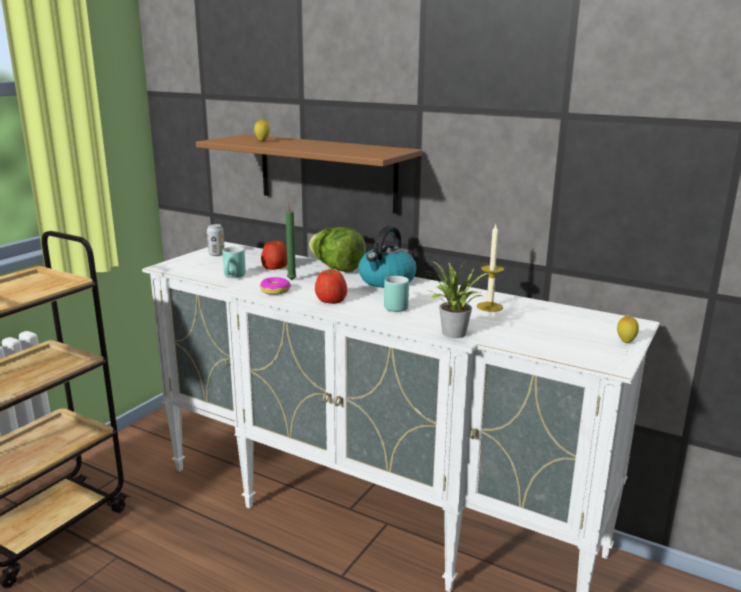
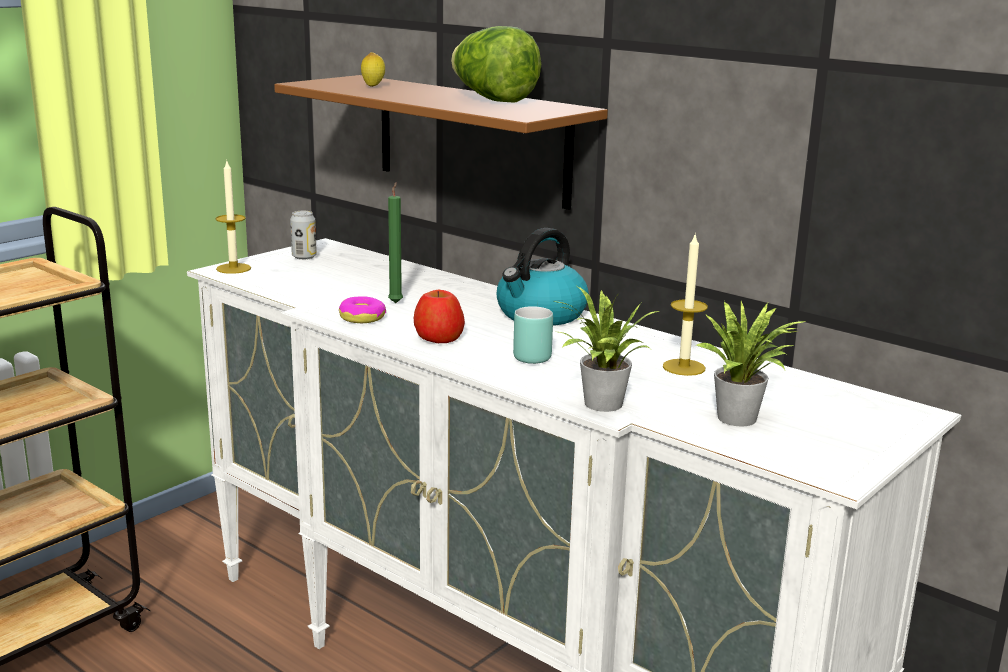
camera: 10 degrees right, 0 degrees up
turquoise mug [223,247,246,278] -> none
apple [261,241,287,270] -> none
lettuce [309,227,366,273] -> lettuce moved to [451,26,541,103]
lemon [617,315,639,343] -> none
none -> candle [216,159,251,274]
none -> potted plant [696,301,806,426]

